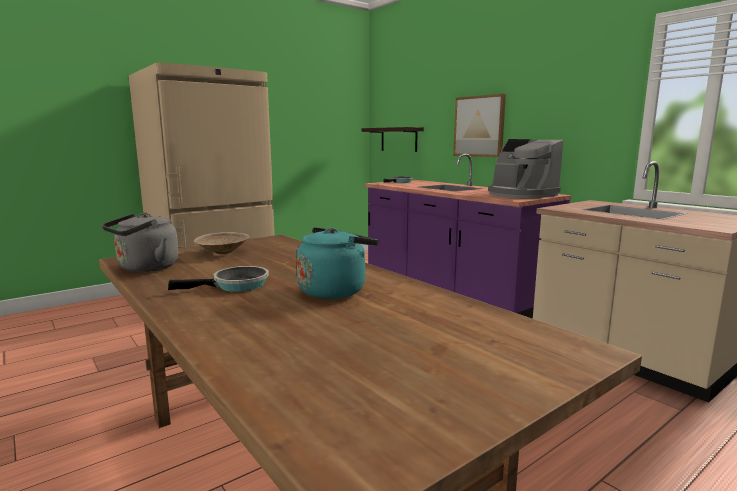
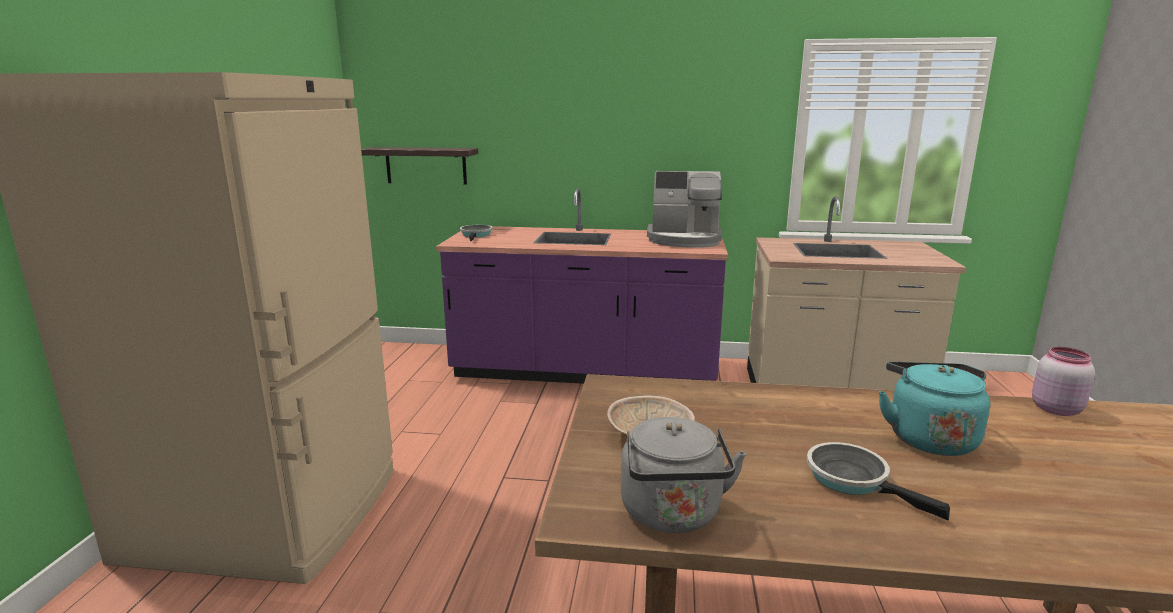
camera: 45 degrees left, 5 degrees up
frying pan [168,266,269,292] -> frying pan turned 60 degrees counterclockwise [807,442,950,520]
picture [453,94,506,157] -> none
none -> pink jar [1032,347,1095,416]

